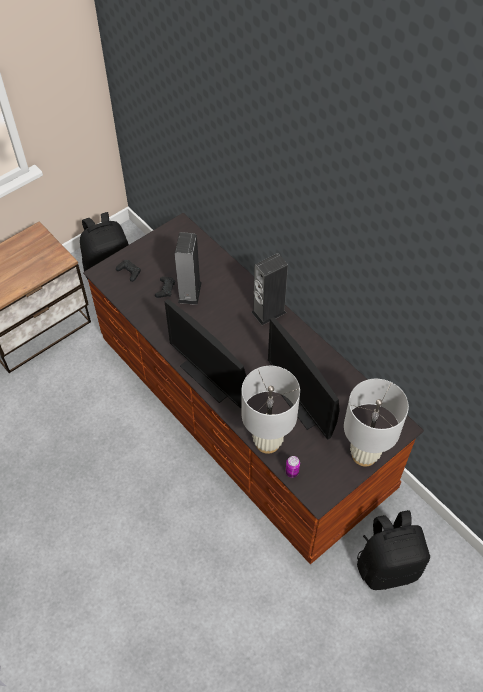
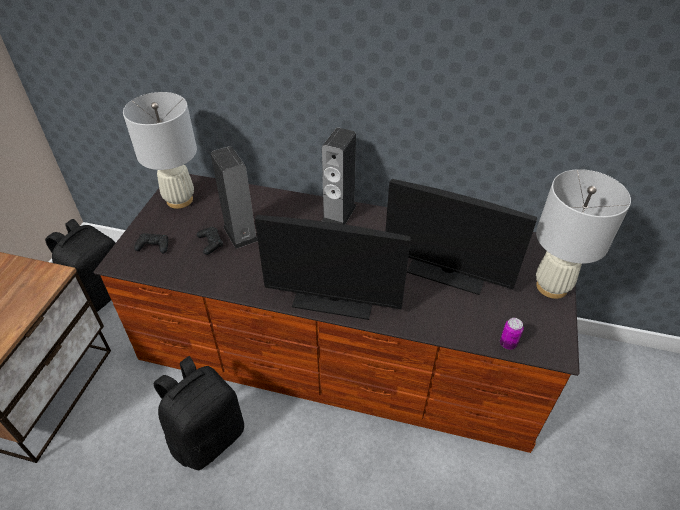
camera: 35 degrees left, 10 degrees down
white table lamp [242,366,300,454] -> white table lamp moved to [123,92,197,209]
black backpack [357,510,430,590] -> black backpack moved to [153,356,244,470]

